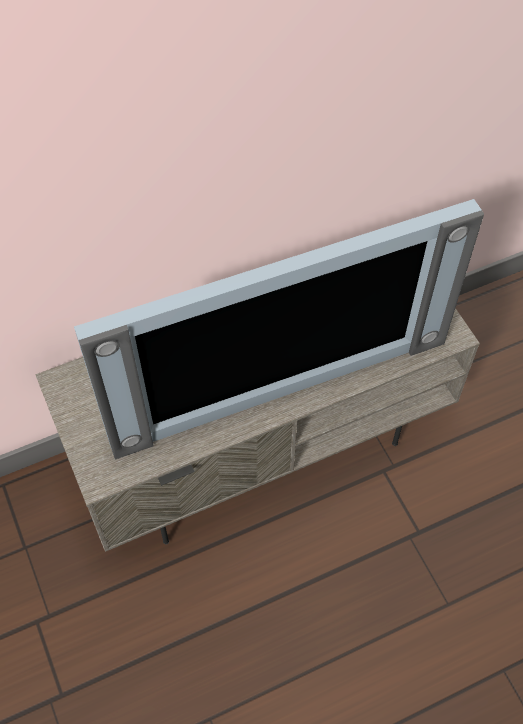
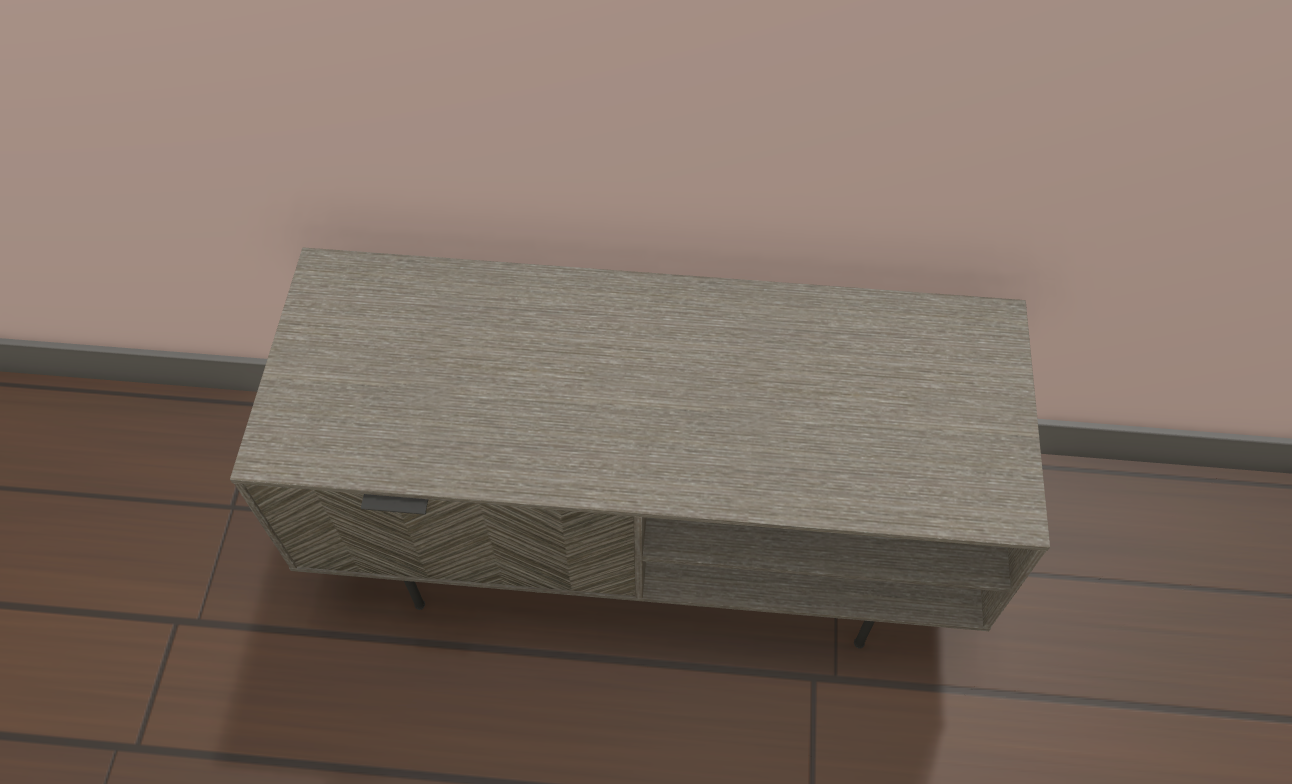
camera: 30 degrees right, 0 degrees up
television [74,199,484,459] -> none

